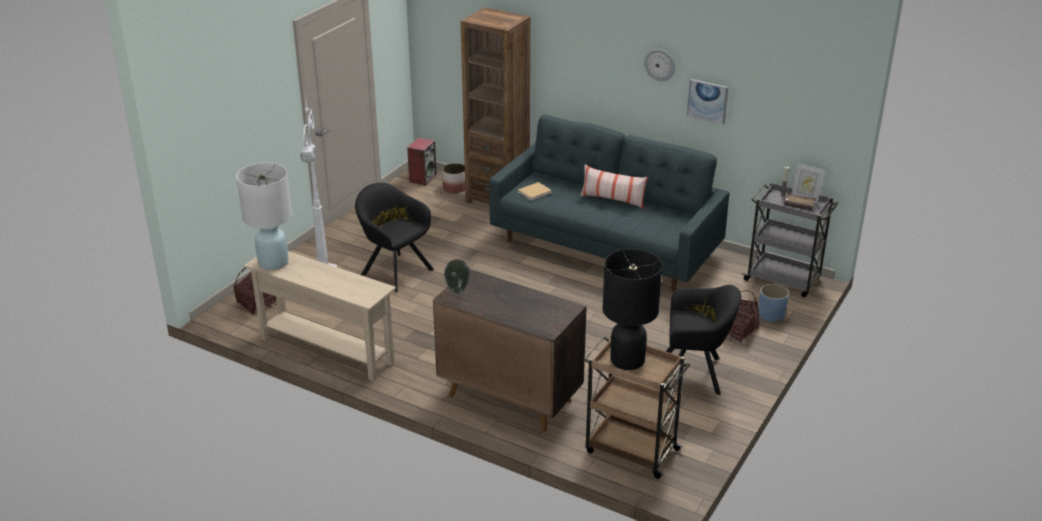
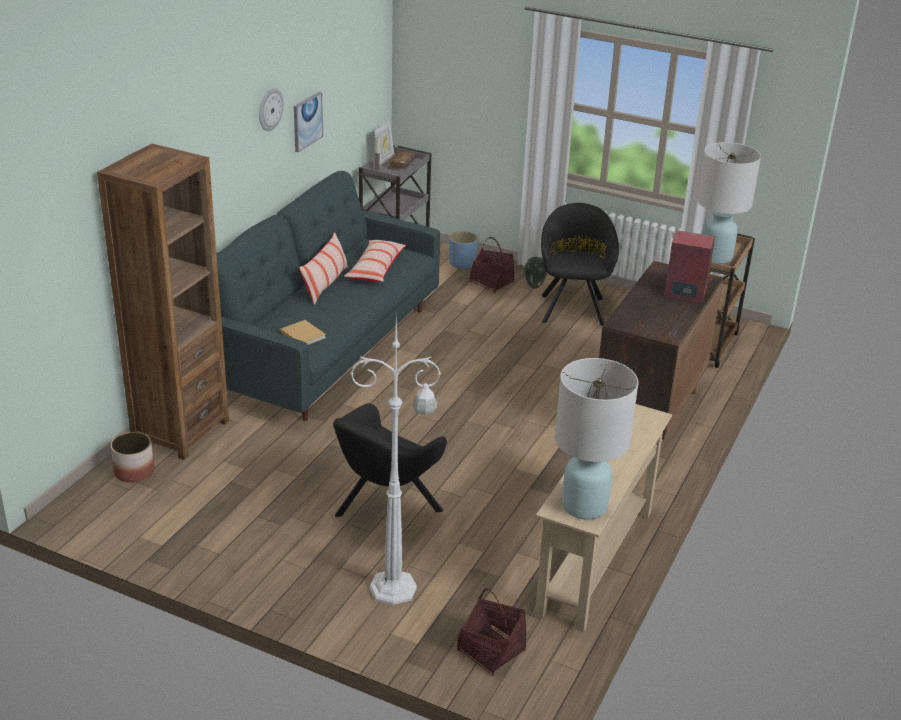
camera: 95 degrees left, 0 degrees up
speaker [407,137,437,186] -> speaker moved to [664,230,715,304]
vase [444,259,470,294] -> vase moved to [524,257,547,289]
black table lamp [602,249,662,370] -> white table lamp [697,142,761,264]
none -> pillow [344,240,406,282]

